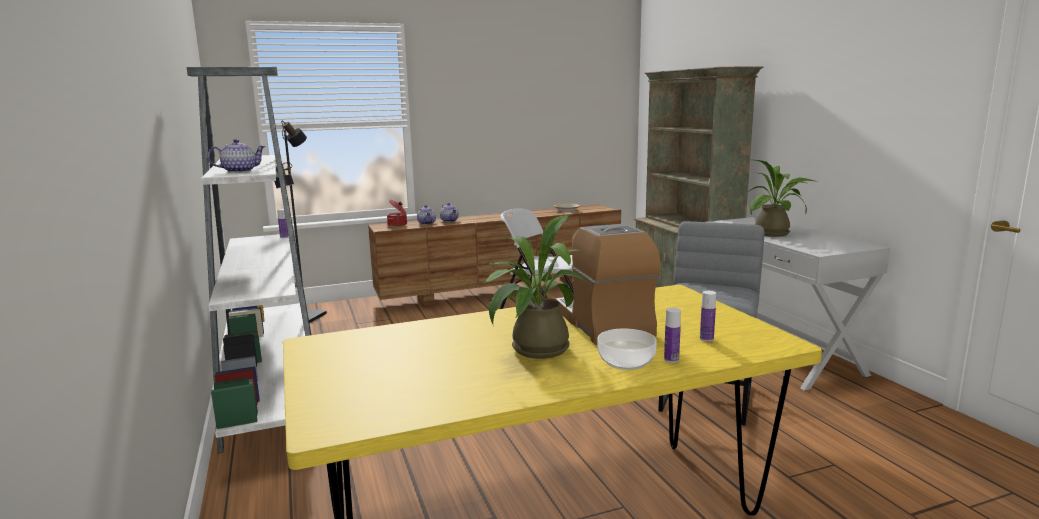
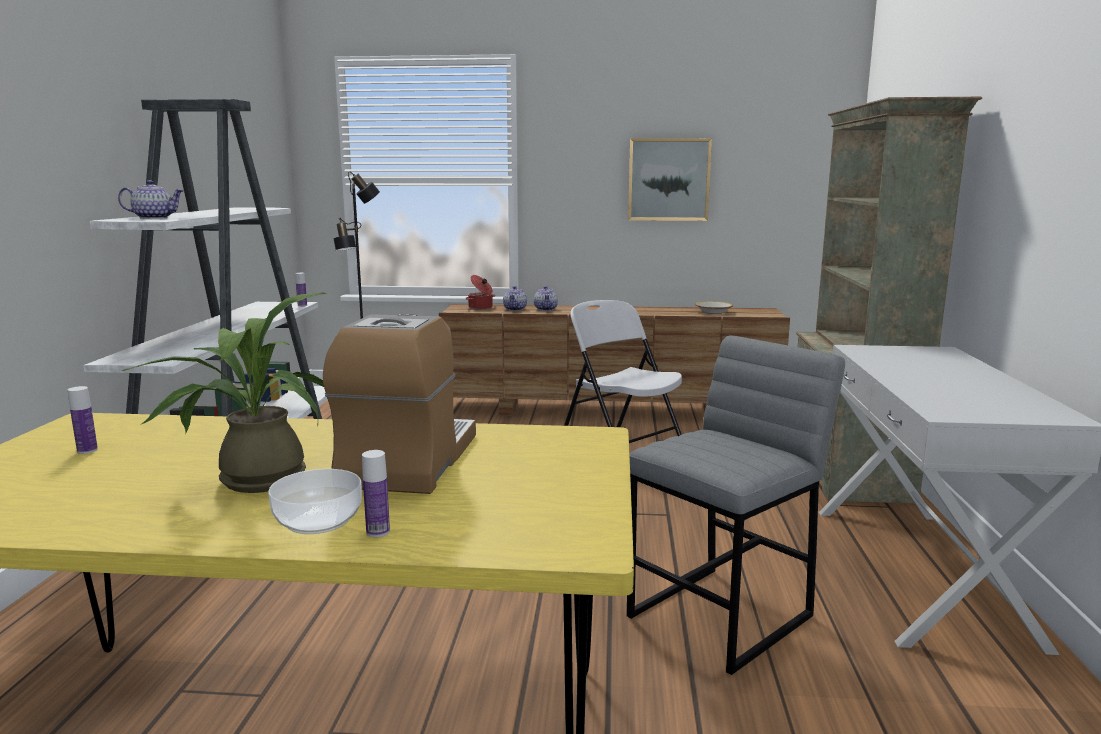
camera: 25 degrees right, 0 degrees up
bottle [700,291,716,342] -> bottle moved to [68,386,98,454]
potted plant [748,160,818,237] -> none
none -> picture [628,138,712,221]

